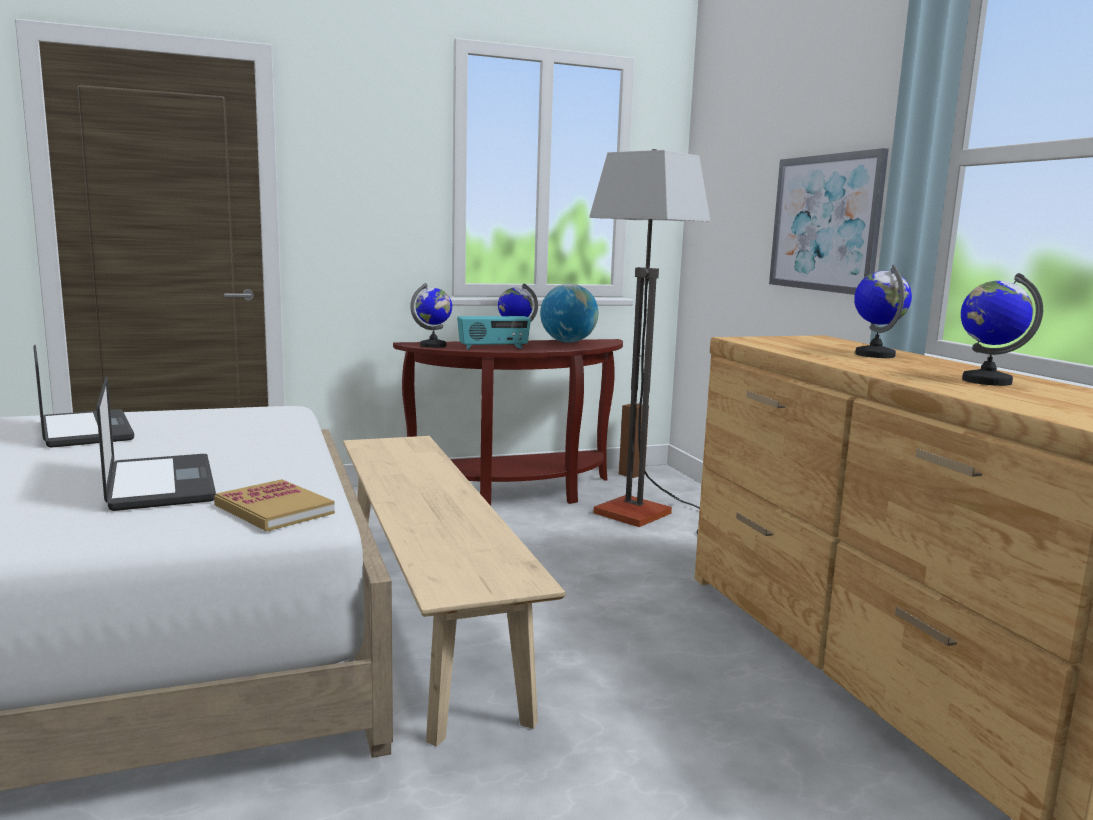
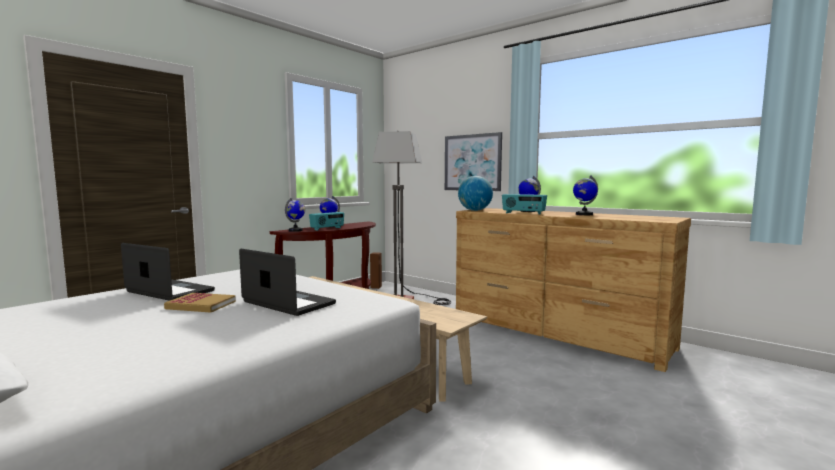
camera: 30 degrees left, 5 degrees down
book [214,479,335,531] -> book moved to [164,293,236,313]
globe [540,284,598,343] -> globe moved to [458,176,493,211]
none -> radio [502,194,547,215]

